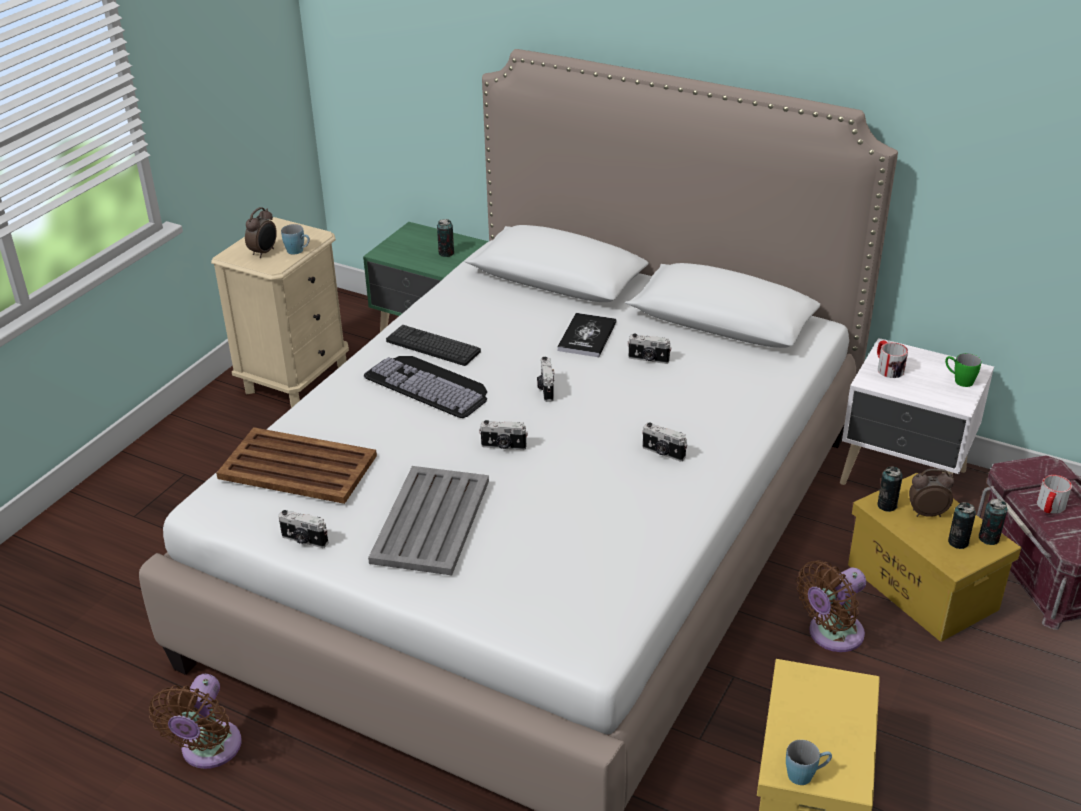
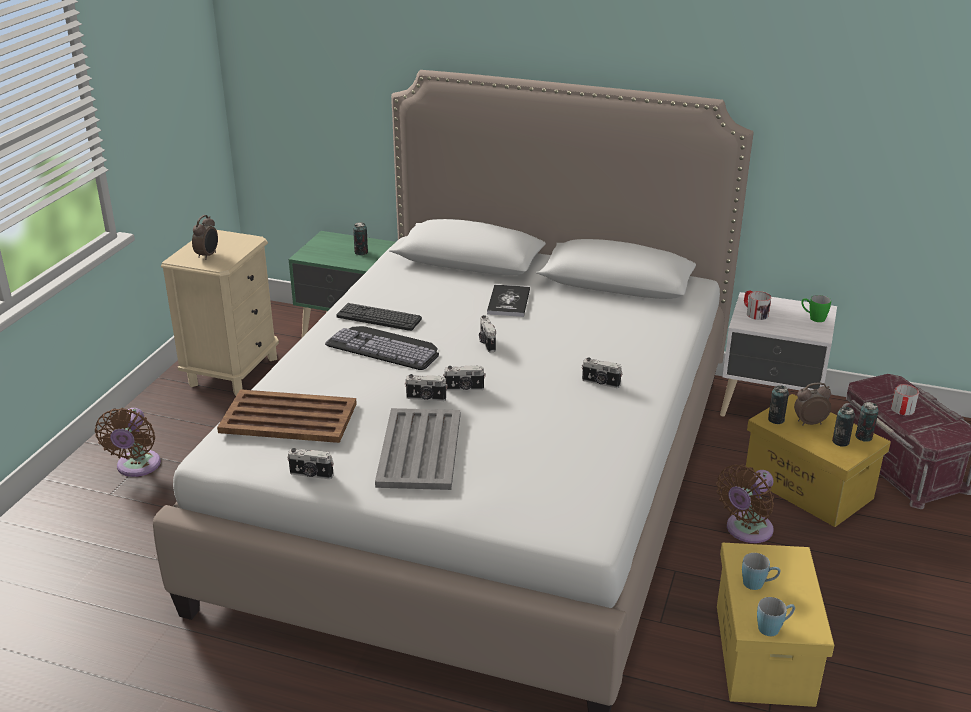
camera: 10 degrees left, 5 degrees down
brown fan [149,674,242,769] -> brown fan moved to [95,408,161,477]
blue mug [281,224,310,255] -> blue mug moved to [742,553,780,590]
camera [628,334,672,364] -> camera moved to [405,374,447,401]

